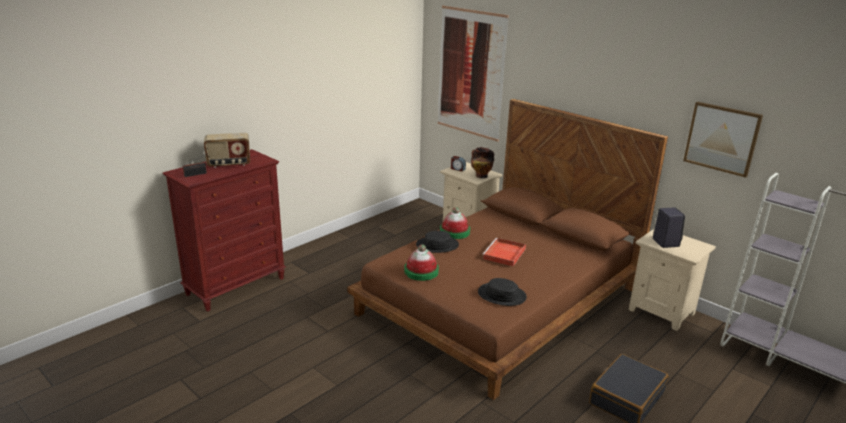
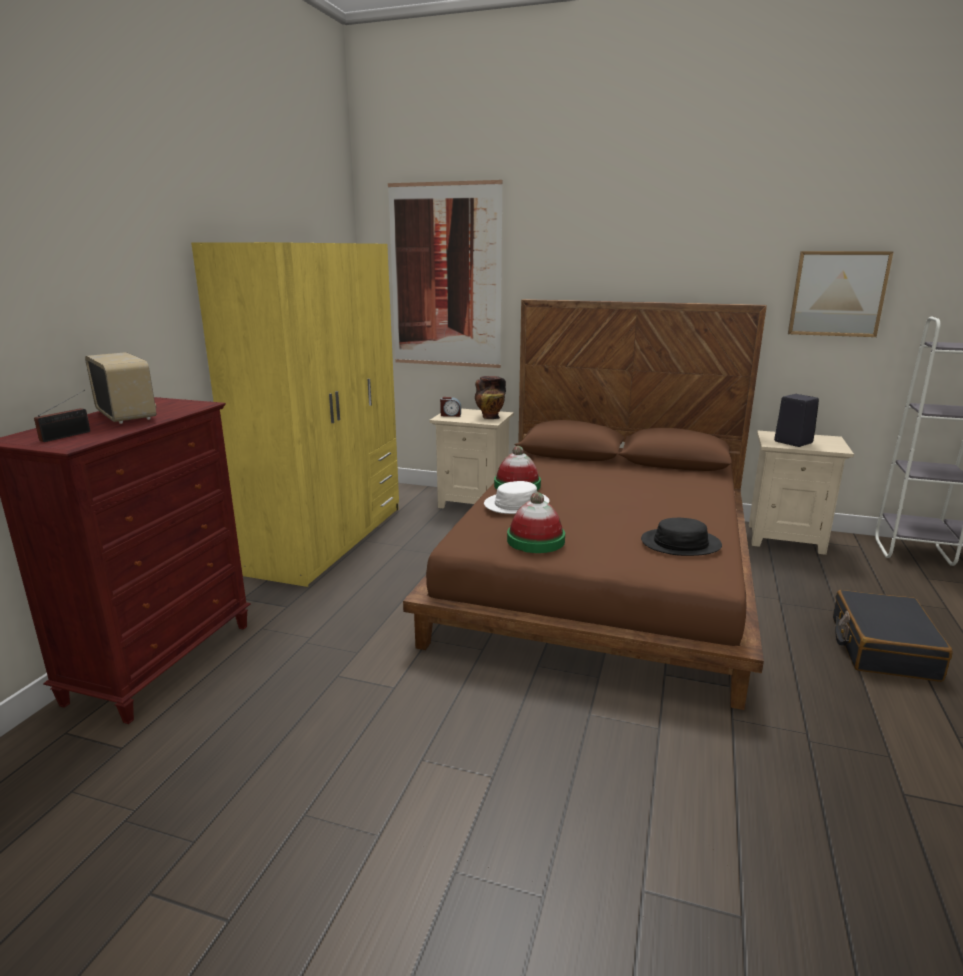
camera: 25 degrees left, 5 degrees down
radio [204,133,250,168] -> radio turned 90 degrees counterclockwise [85,352,156,424]
black hat [416,231,459,253] -> white hat [484,481,549,514]
red tray [482,238,526,266] -> none
none -> yellow wardrobe [191,242,399,587]

